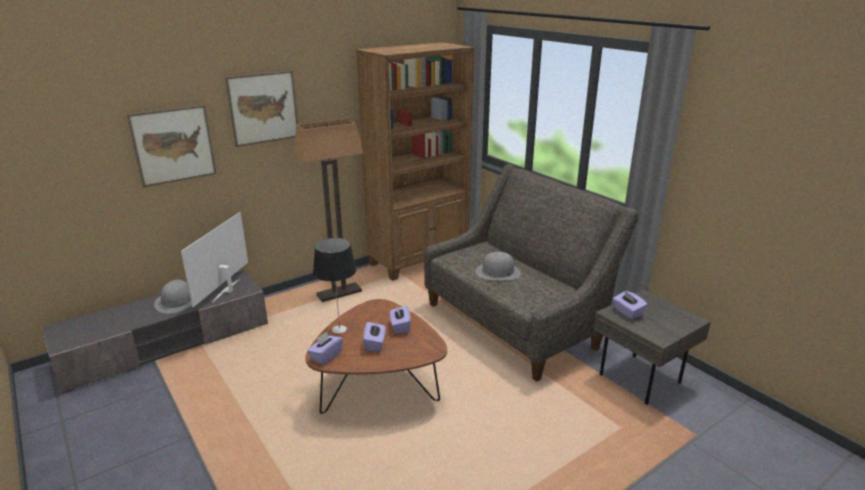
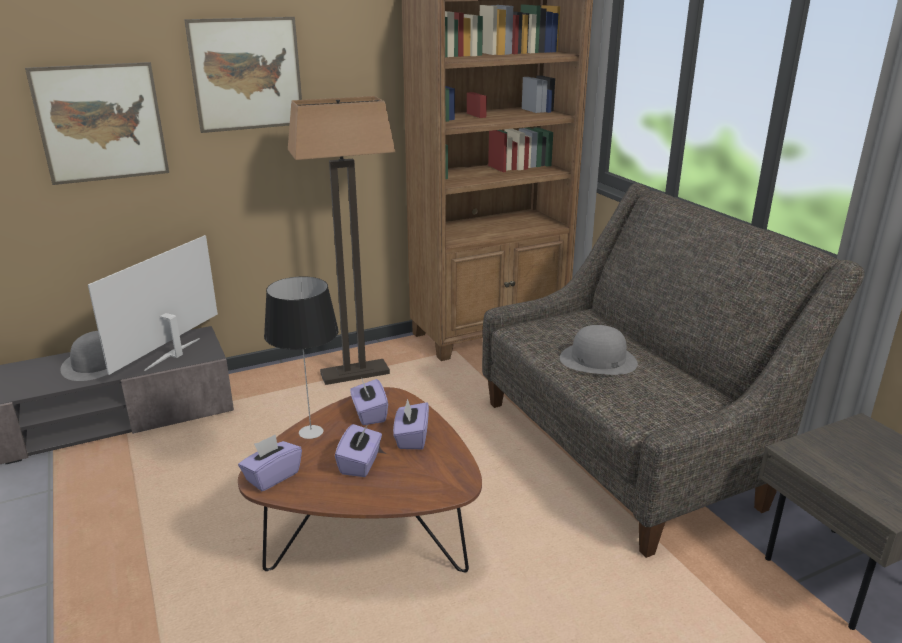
camera: 10 degrees right, 0 degrees up
purple tissue box [613,291,648,319] -> purple tissue box moved to [350,377,388,425]

